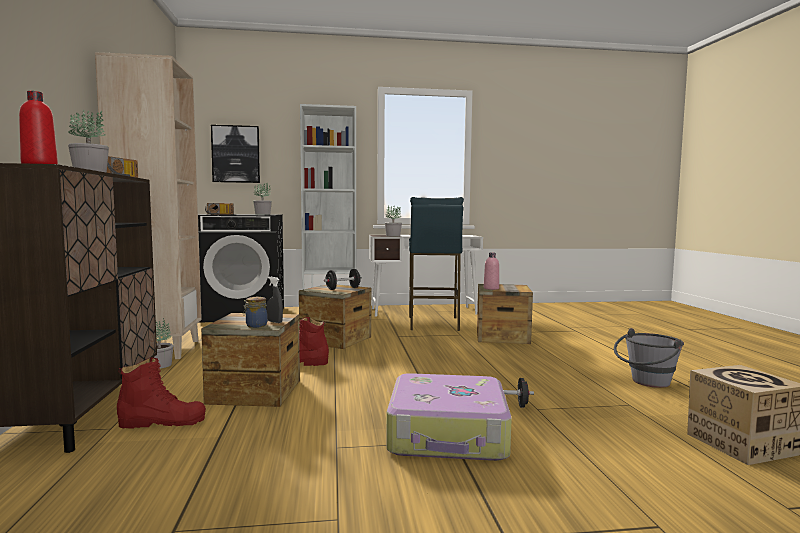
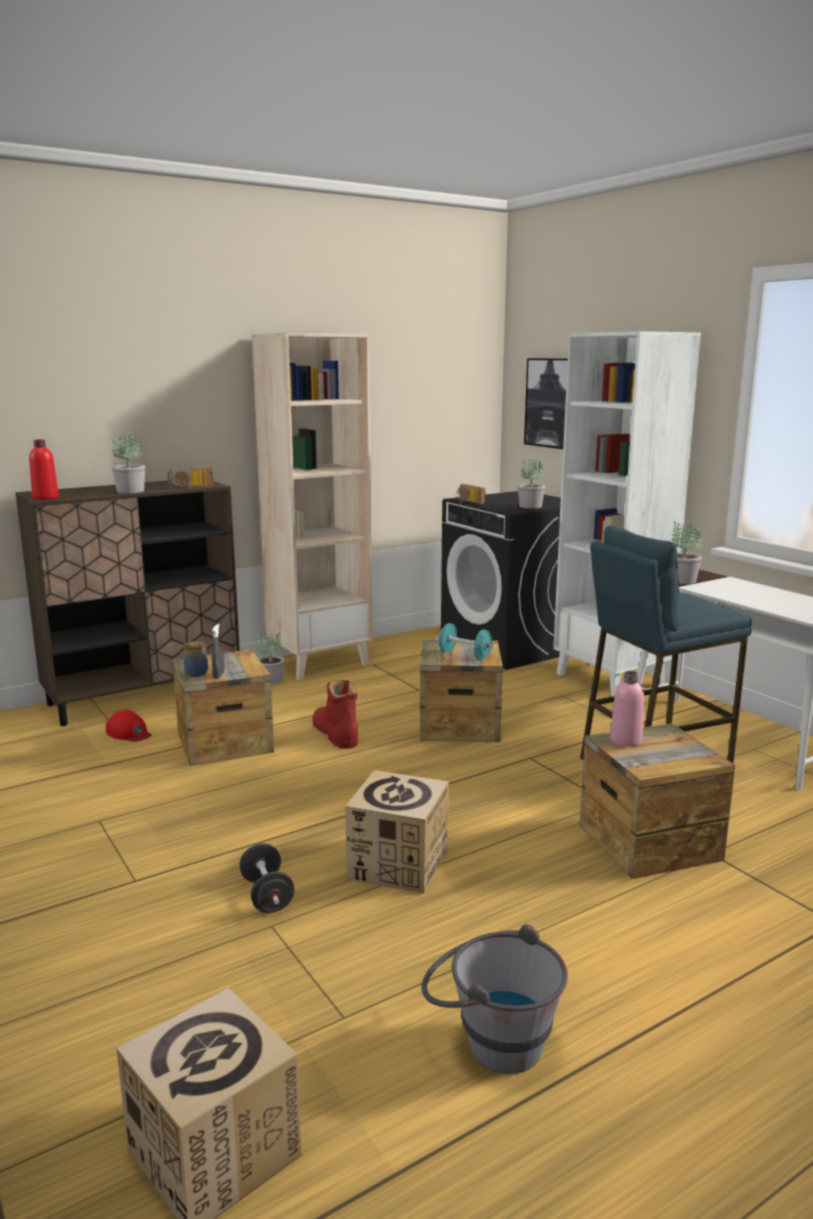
camera: 65 degrees right, 10 degrees up
red boot [117,357,206,428] -> red cap [106,710,152,742]
black dumbbell [324,269,362,290] -> turquoise dumbbell [437,623,495,660]
suitcase [386,373,512,461] -> none
none -> cardboard box [345,770,449,894]

